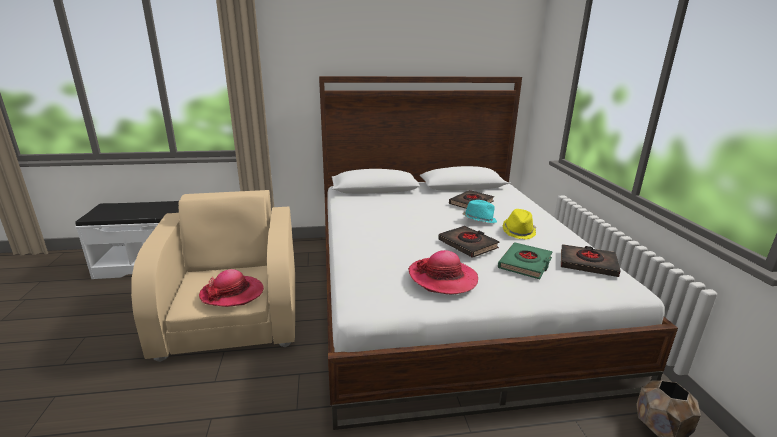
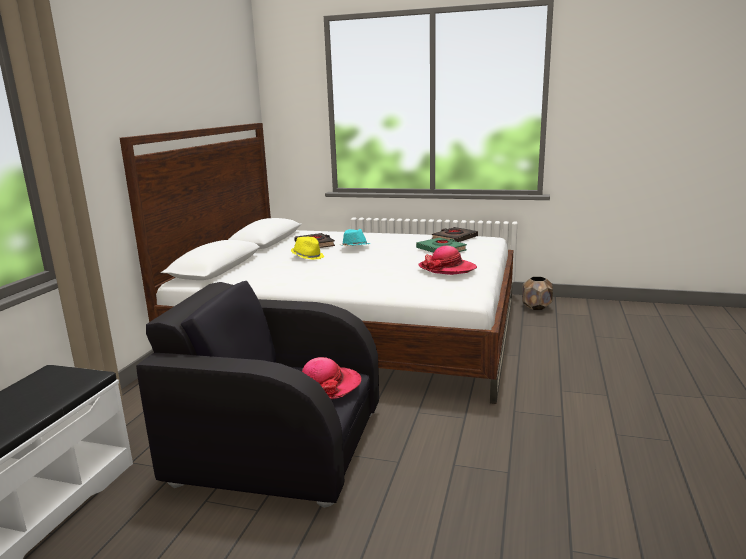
camera: 65 degrees left, 5 degrees down
beige armchair [131,190,295,362] -> black armchair [136,281,379,508]
black book [438,226,499,258] -> none
yellow hat [503,209,536,240] -> yellow hat moved to [291,237,324,260]

